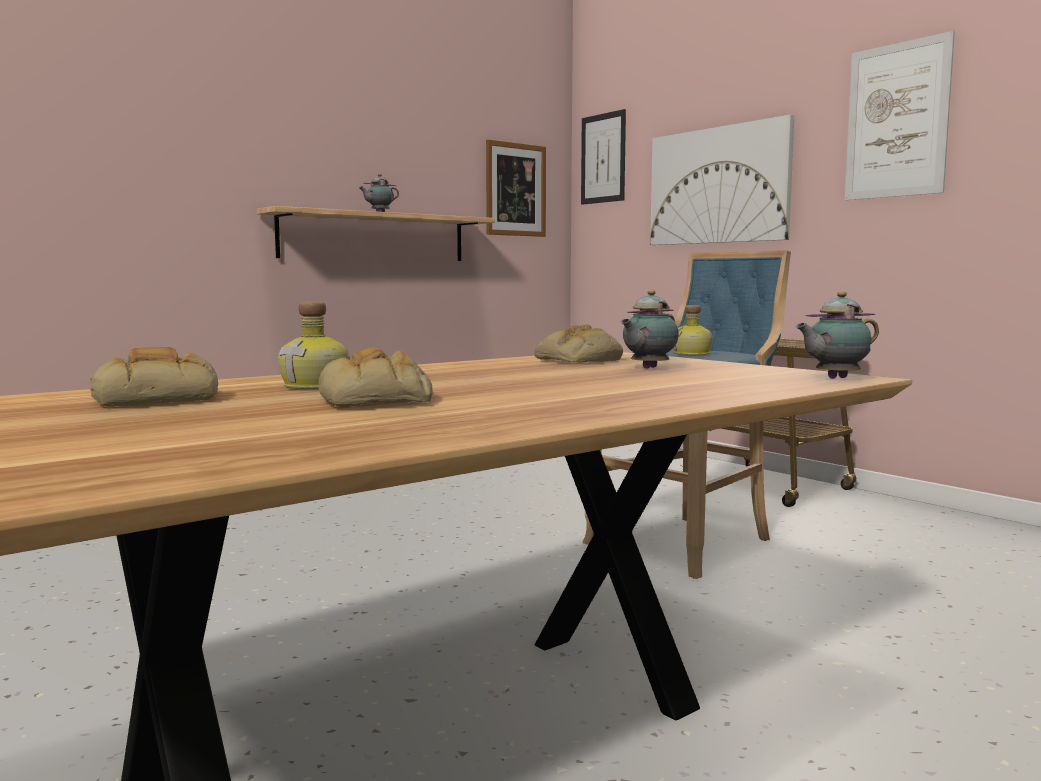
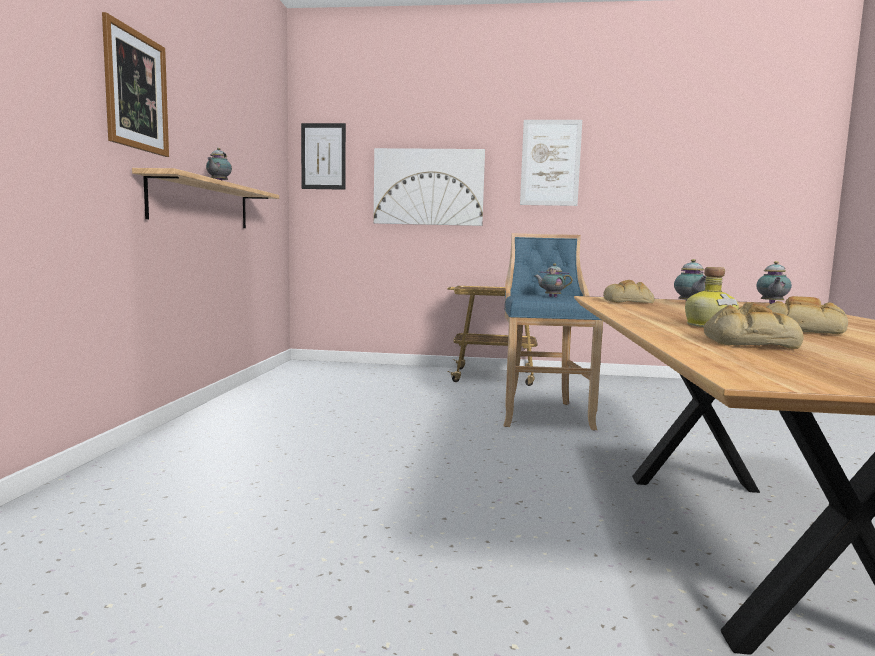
camera: 45 degrees left, 0 degrees up
picture [486,140,546,237] -> picture moved to [102,12,169,157]
bottle [673,305,713,355] -> teapot [535,263,573,297]

